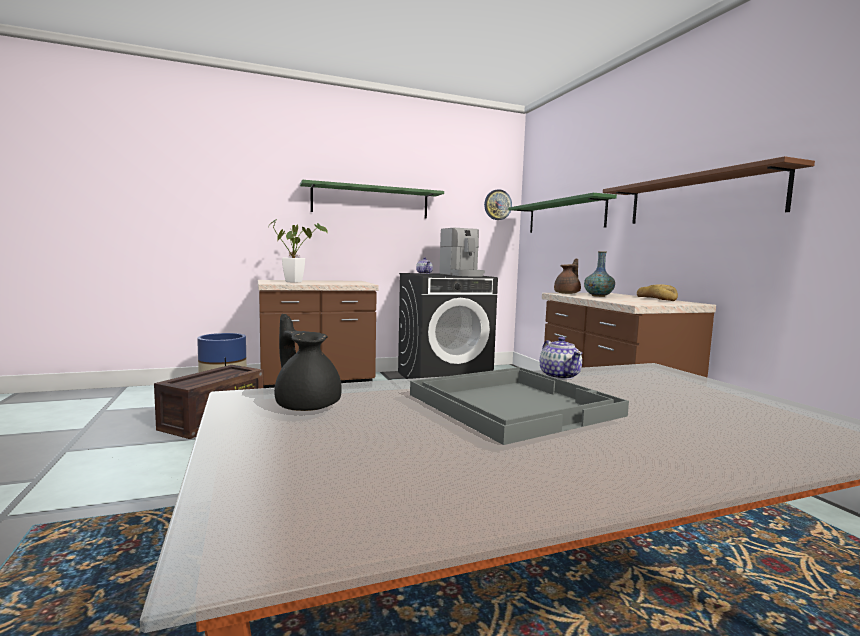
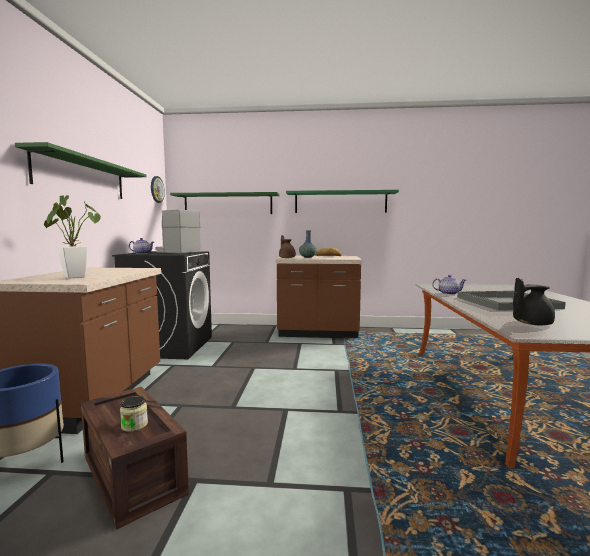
camera: 65 degrees left, 0 degrees up
coffee machine [439,228,485,277] -> coffee machine turned 150 degrees counterclockwise [155,210,201,253]
brown shelf [603,156,815,224] -> green shelf [286,190,399,213]
none -> jar [120,396,148,432]

